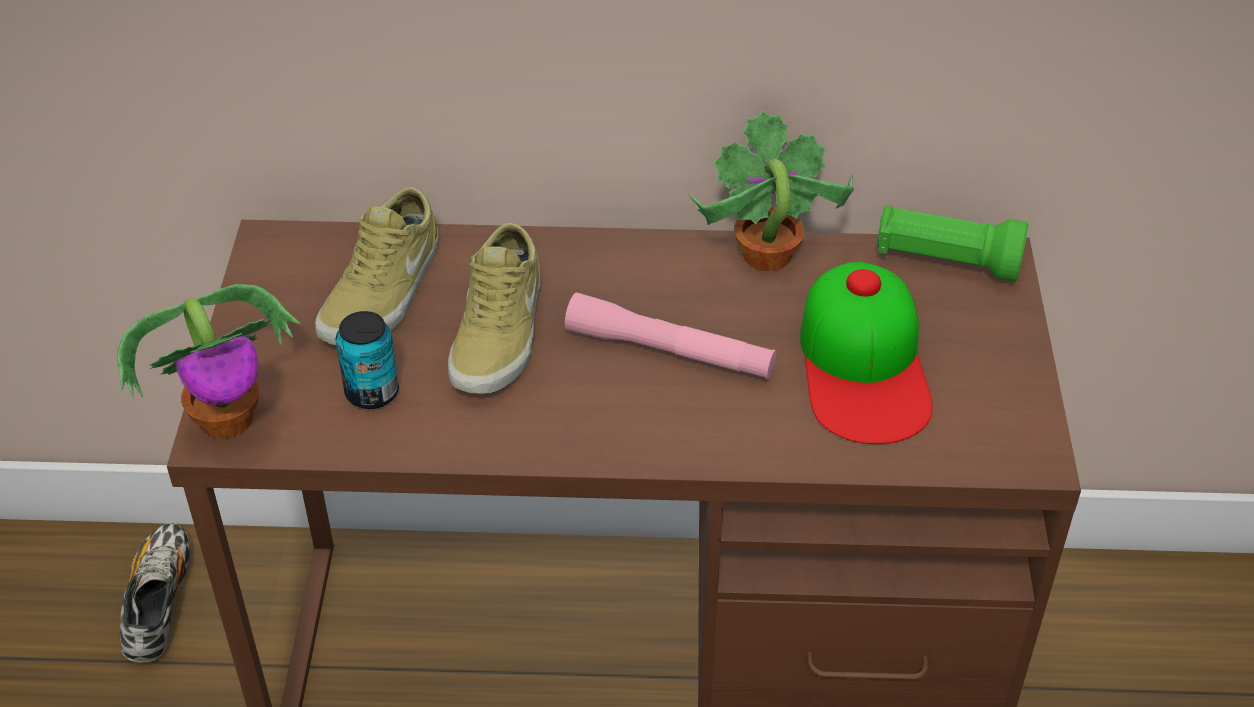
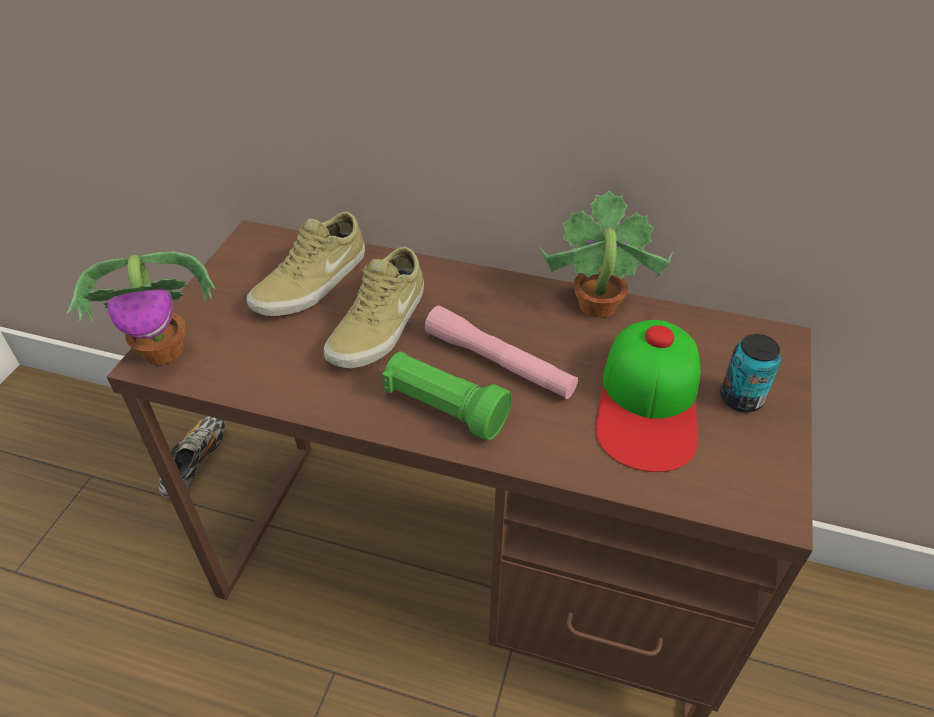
camera: 15 degrees right, 0 degrees up
can [336,311,399,409] -> can moved to [720,334,781,413]
green flashlight [877,205,1029,282] -> green flashlight moved to [382,351,512,441]

